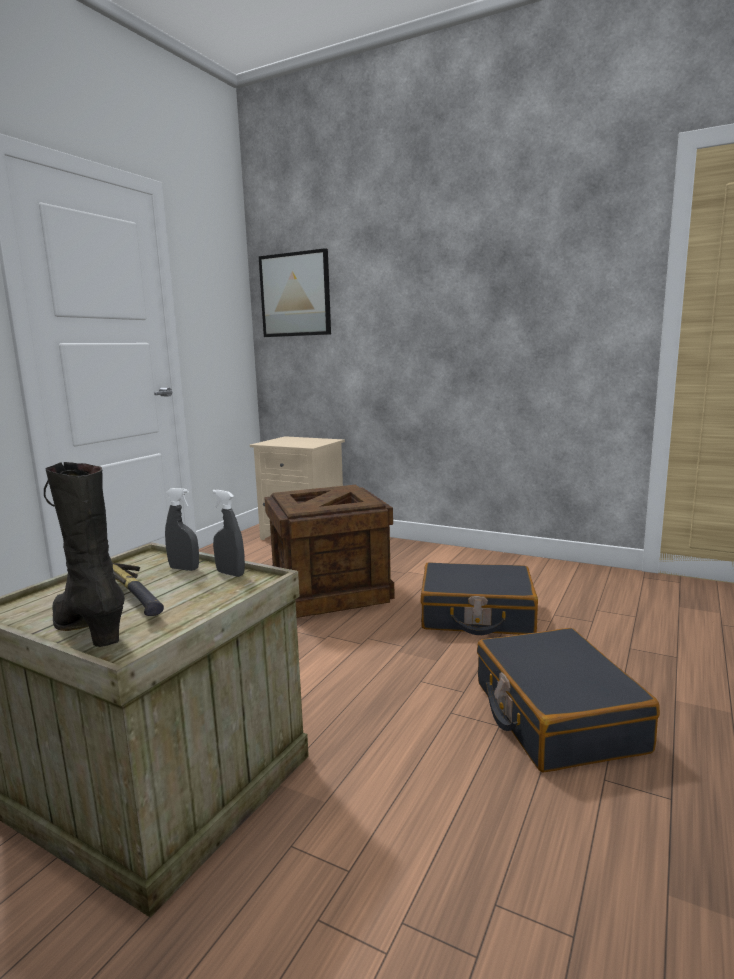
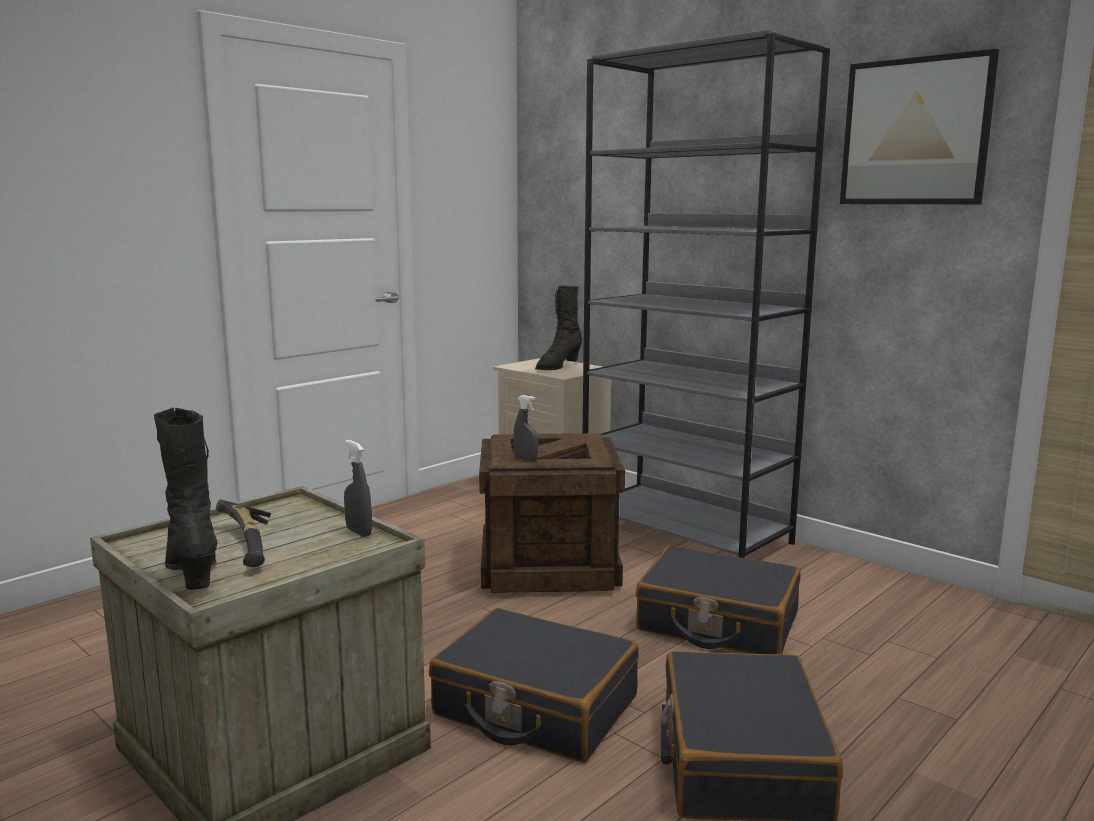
camera: 15 degrees right, 0 degrees up
grey spray bottle [165,488,199,571] -> grey spray bottle moved to [513,395,538,462]
picture [259,248,331,337] -> picture moved to [840,49,999,204]
none -> black suitcase [429,608,639,762]
none -> black boot [535,286,582,370]
none -> grey bookcase [583,30,830,558]

